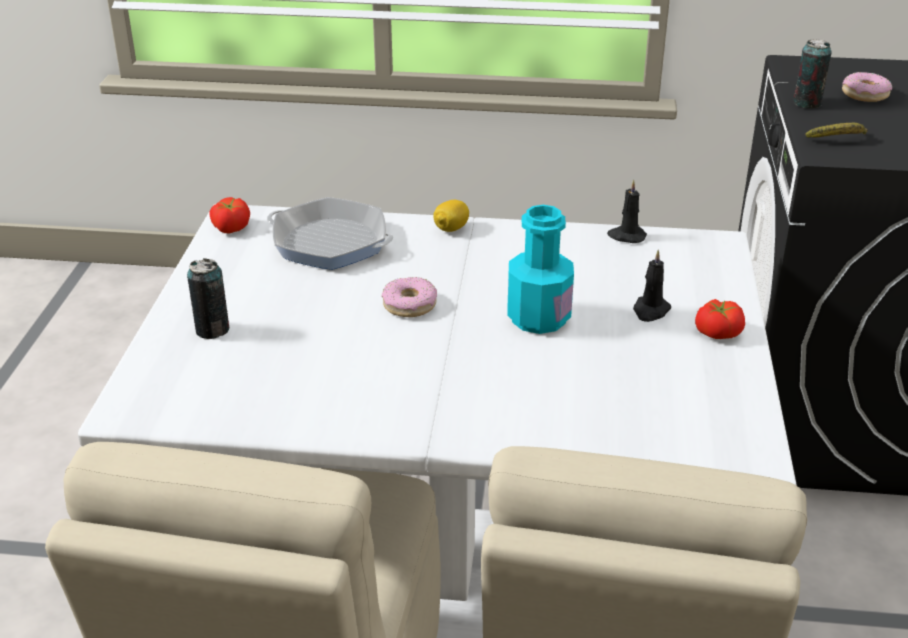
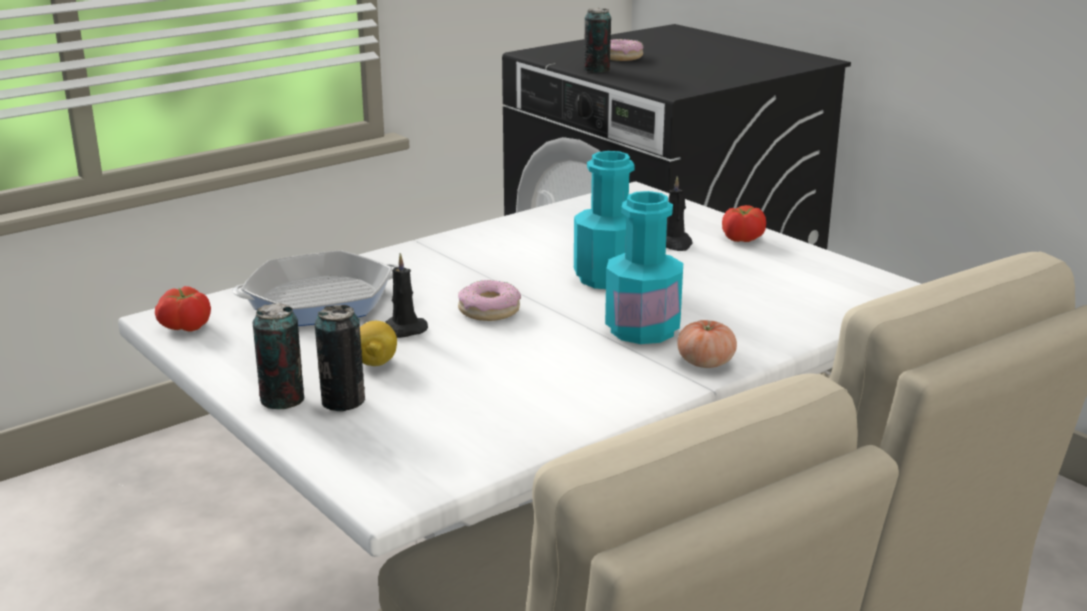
camera: 45 degrees left, 10 degrees down
lemon [433,200,469,232] -> lemon moved to [360,321,397,366]
black candle [607,179,647,243] -> black candle moved to [385,253,428,338]
banana [805,123,868,137] -> none
none -> can [253,303,304,409]
none -> turquoise bottle [605,191,683,344]
none -> tomato [677,320,737,368]

